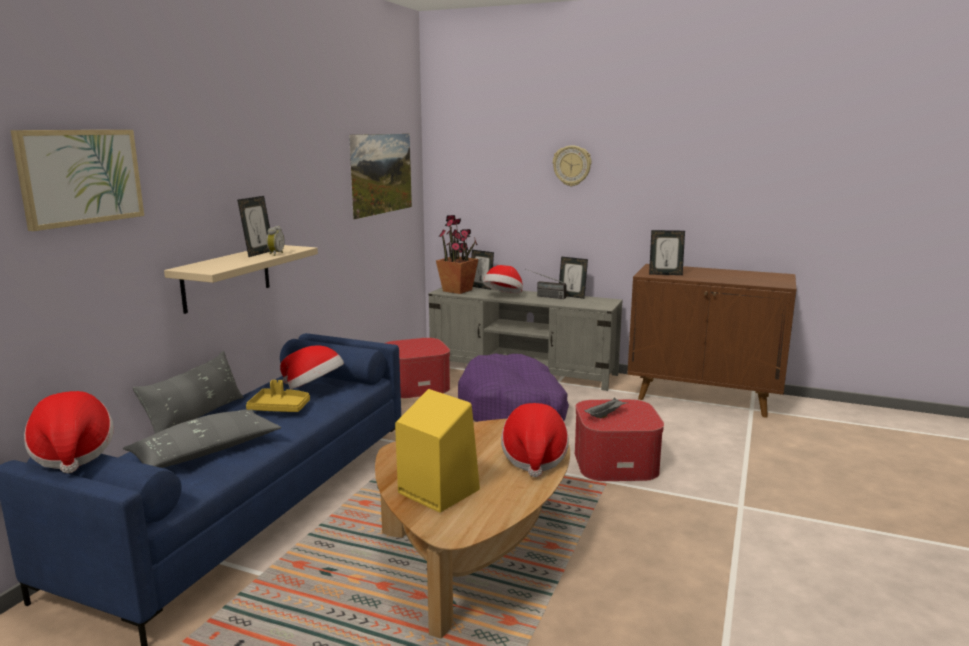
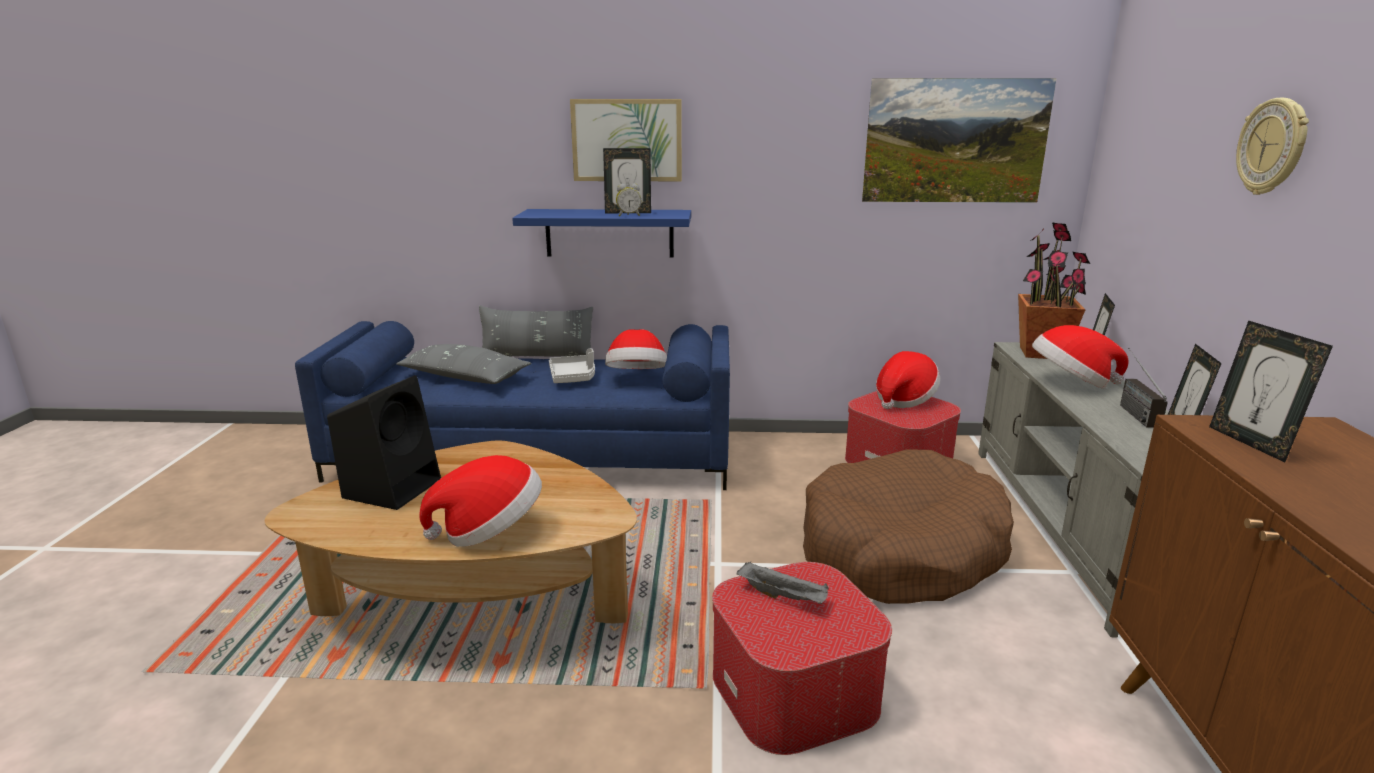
camera: 70 degrees right, 5 degrees up
picture [10,130,144,231] -> picture moved to [570,99,682,181]
hat [24,391,114,473] -> hat moved to [876,351,940,409]
beige shelf [164,245,318,314] -> blue shelf [512,209,691,258]
yellow tray [246,380,310,412] -> grey tray [549,348,595,383]
yellow speaker [395,389,480,513] -> black speaker [327,375,441,510]
purple dog bed [458,354,569,422] -> brown dog bed [803,449,1014,604]

